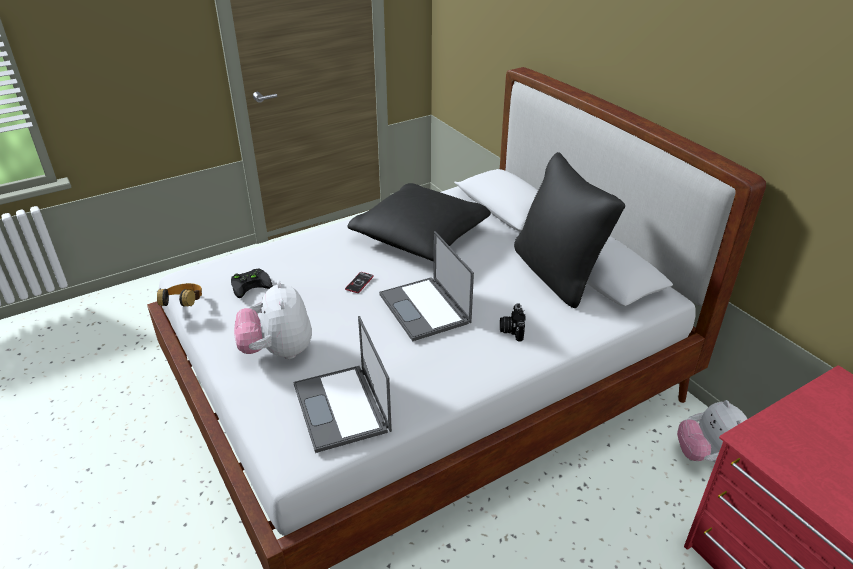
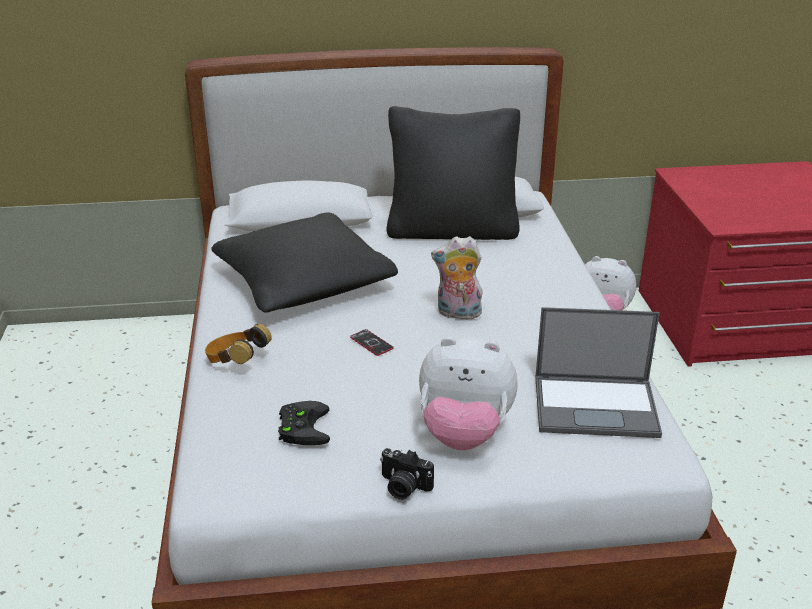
camera: 65 degrees left, 5 degrees down
headphones [157,283,202,307] -> headphones moved to [205,324,272,364]
laptop [379,231,474,342] -> plush toy [431,236,482,320]
camera [500,303,526,341] -> camera moved to [380,448,434,500]

